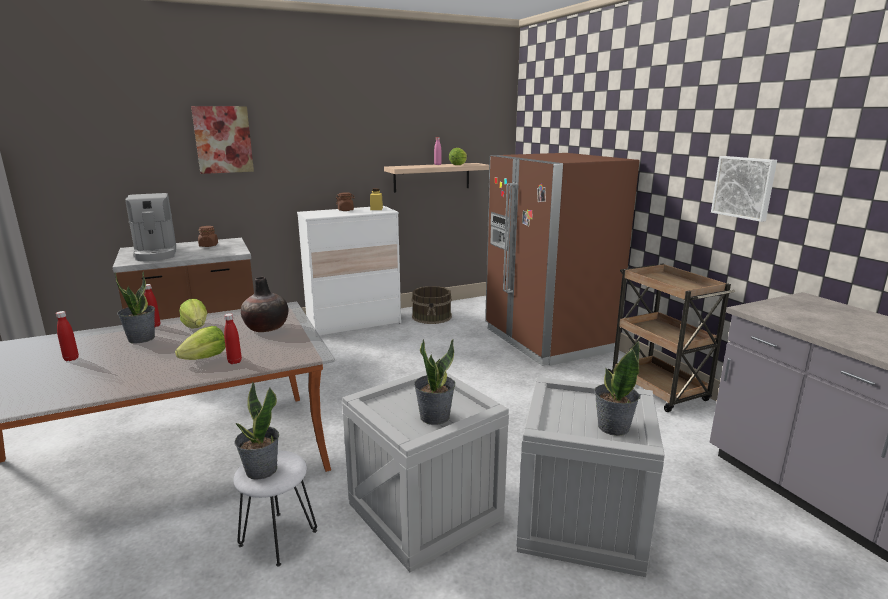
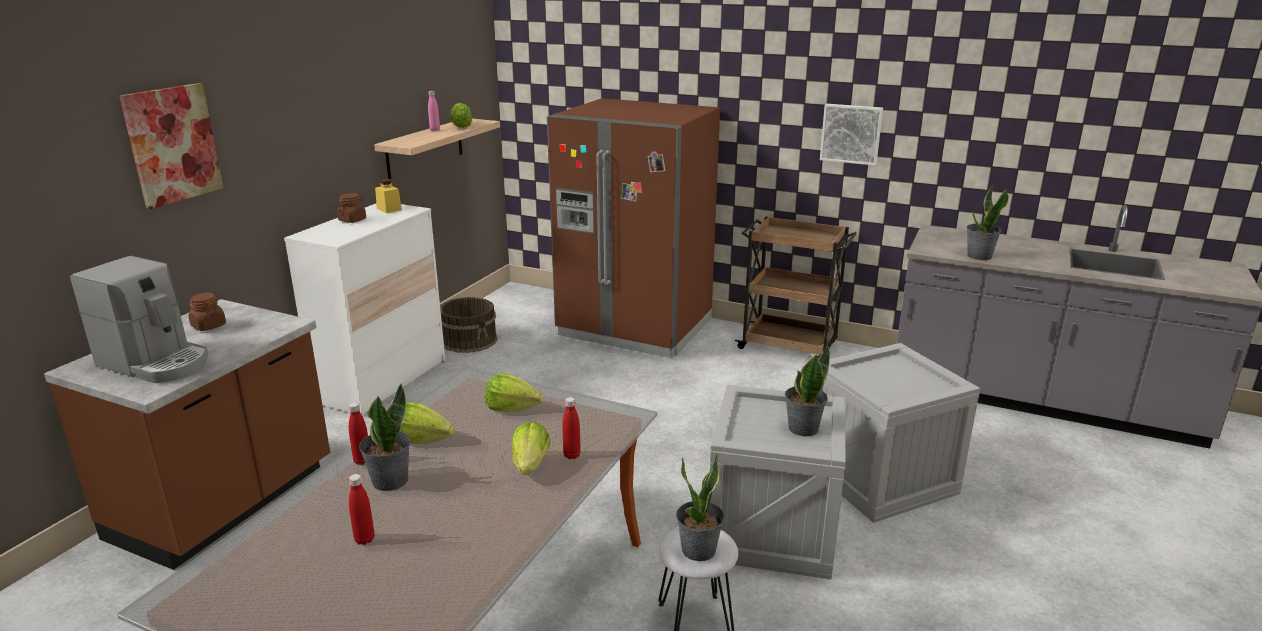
camera: 40 degrees left, 5 degrees up
vase [241,277,289,332] -> lettuce [485,373,543,412]
potted plant [594,341,640,436] -> potted plant moved to [967,186,1009,260]

